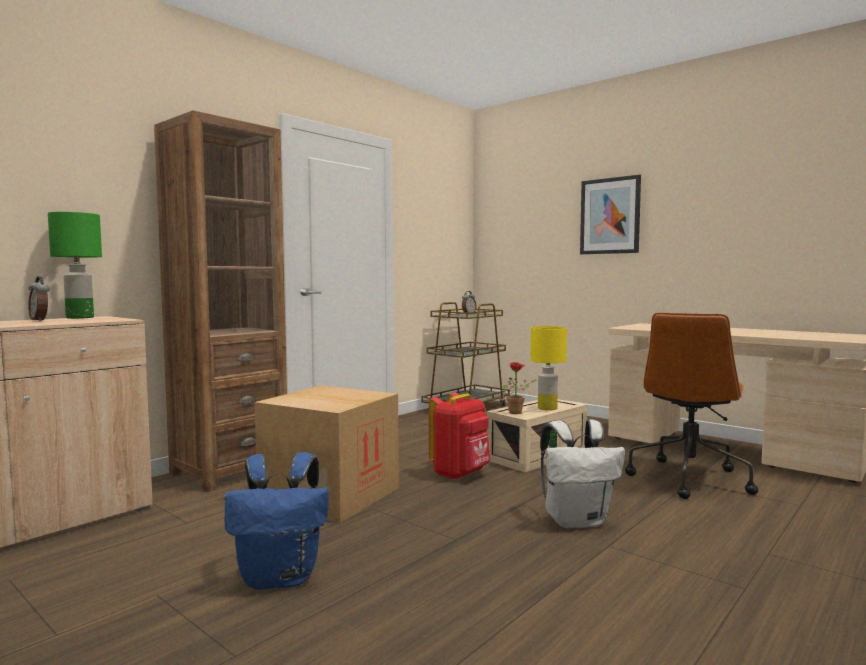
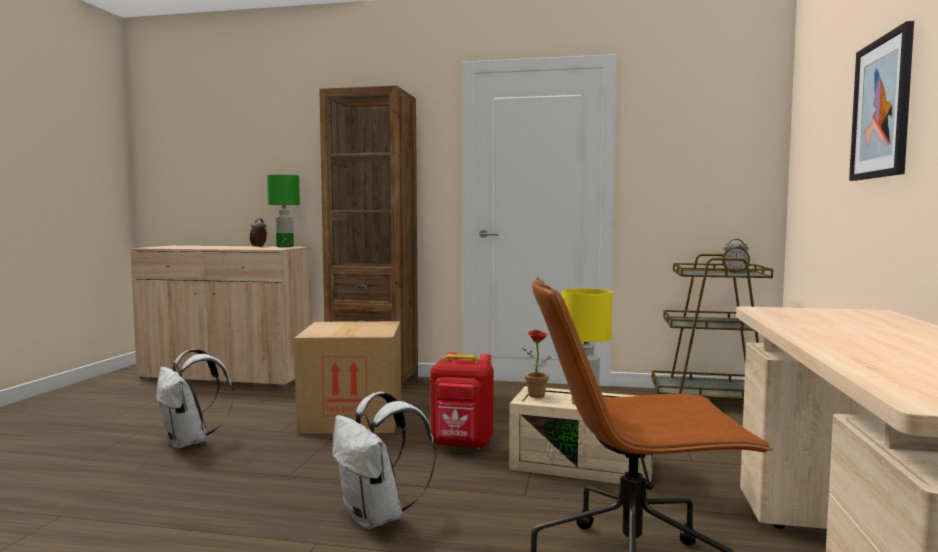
camera: 60 degrees right, 0 degrees up
blue backpack [224,452,329,590] -> white backpack [156,349,234,448]

